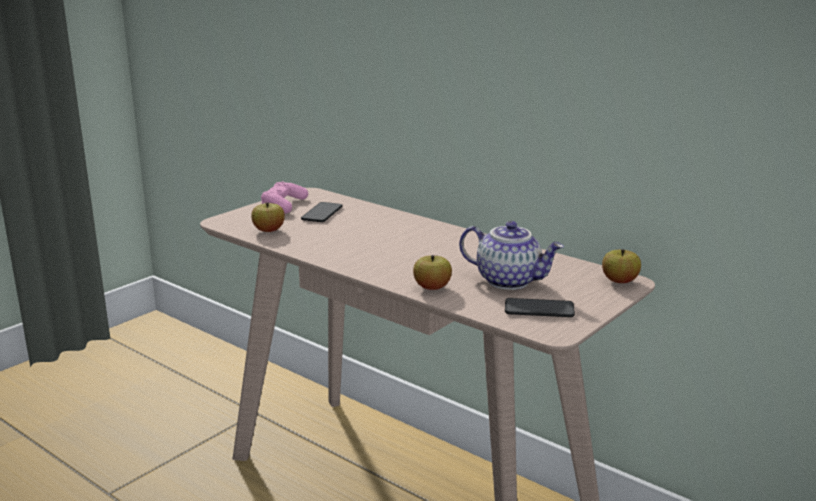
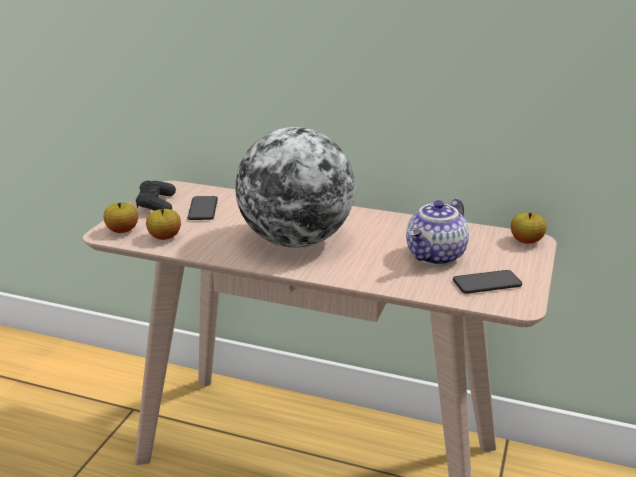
camera: 20 degrees left, 5 degrees up
pink game controller [261,182,308,214] -> black game controller [136,180,176,211]
apple [413,255,452,290] -> apple moved to [103,203,138,233]
teapot [459,221,564,290] -> teapot turned 120 degrees clockwise [406,198,469,266]
none -> globe [235,127,355,248]

